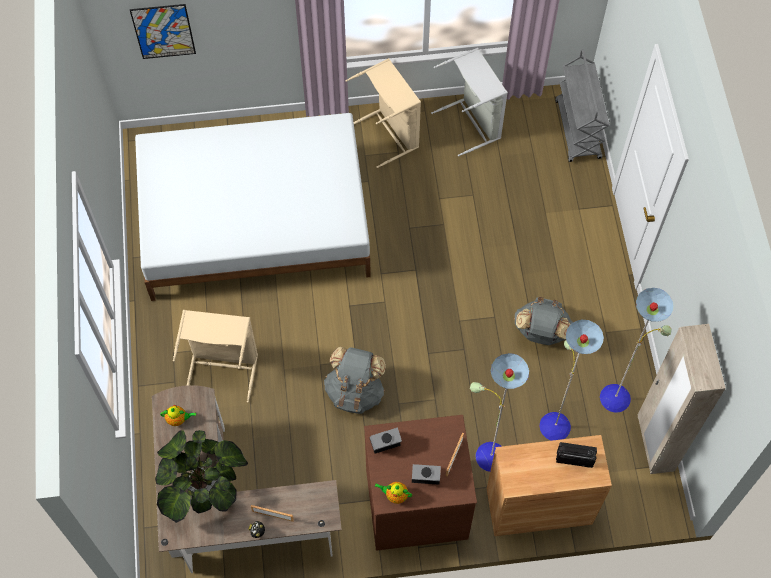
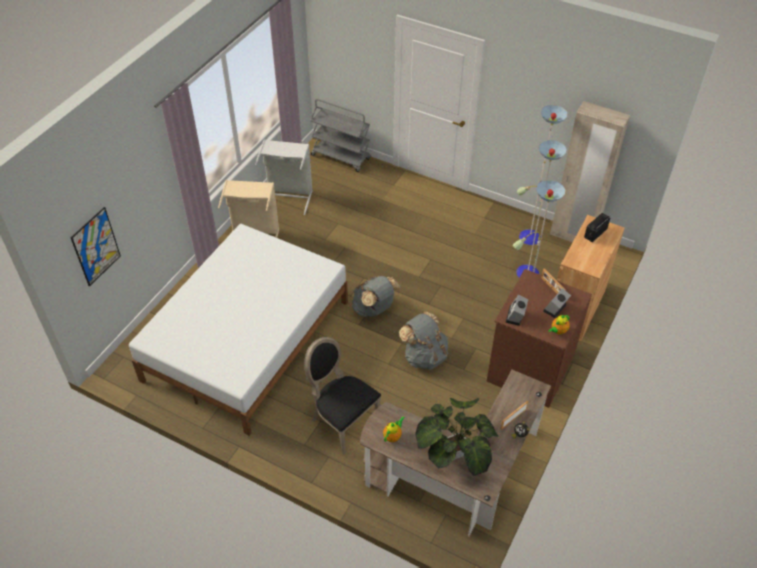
camera: 55 degrees left, 15 degrees down
beige laundry basket [173,310,258,403] -> black chair [304,337,381,454]
grey backpack [514,297,573,345] -> grey backpack moved to [352,276,401,317]

